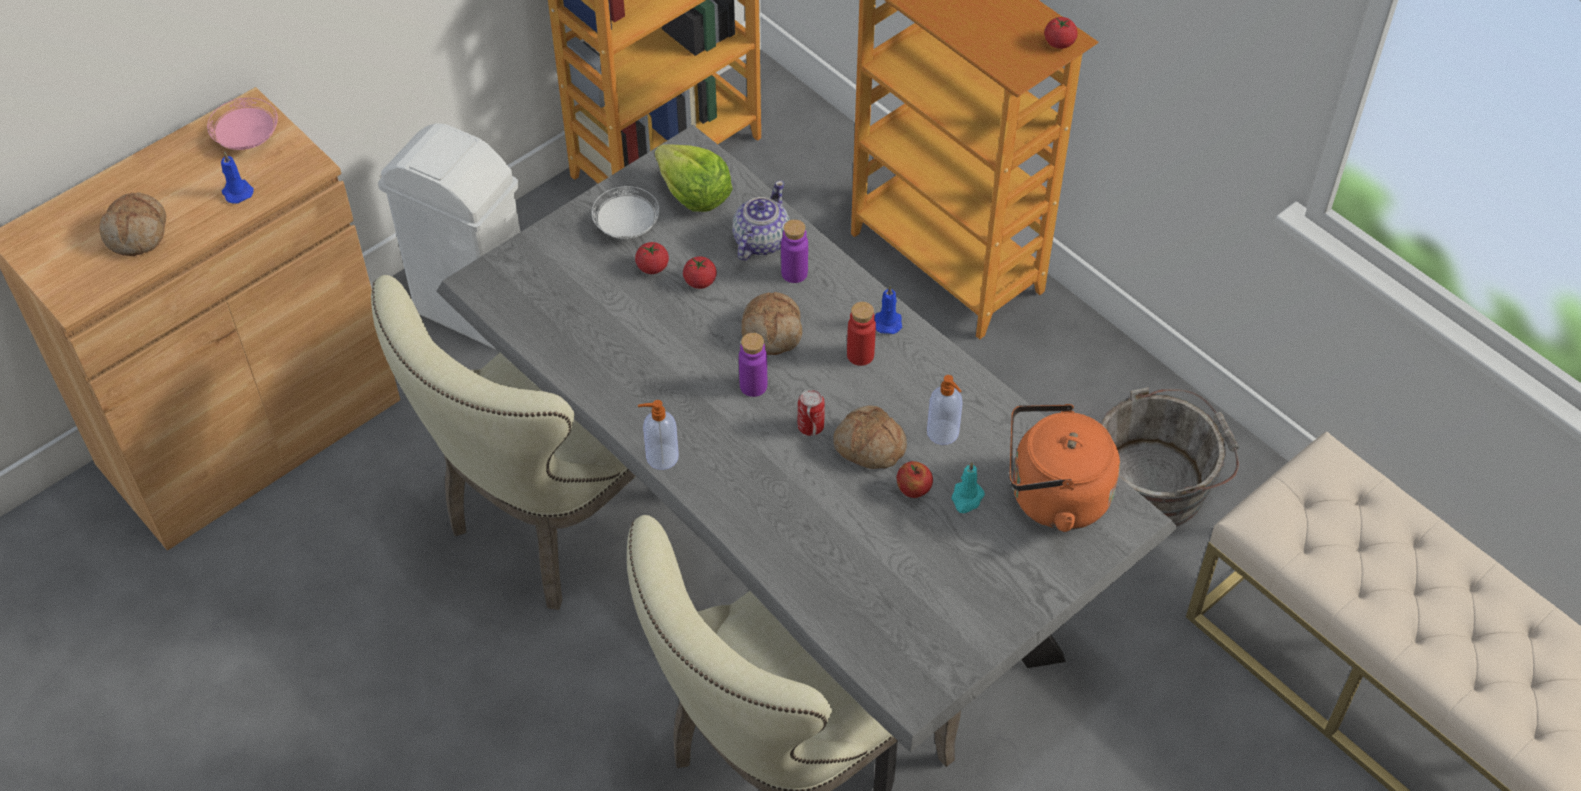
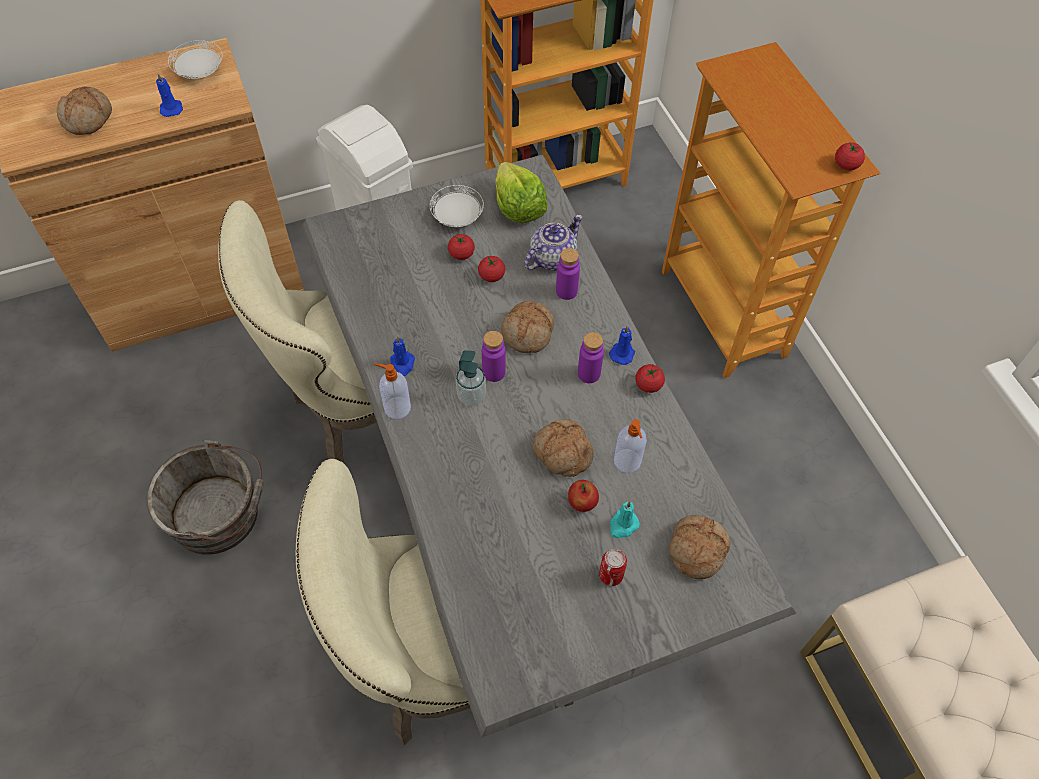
camera: 20 degrees right, 5 degrees up
pink plate [207,98,278,150] -> white plate [168,40,223,79]
can [798,389,825,436] -> can moved to [599,549,627,586]
red bottle [847,302,876,366] -> purple bottle [578,332,604,383]
orange kettle [1010,404,1120,532] -> bread [669,515,731,579]
grey bucket [1100,387,1239,526] -> grey bucket moved to [146,440,265,555]
none -> blue candle [390,336,415,376]
none -> soap dispenser [456,350,486,406]
none -> tomato [635,364,665,393]

